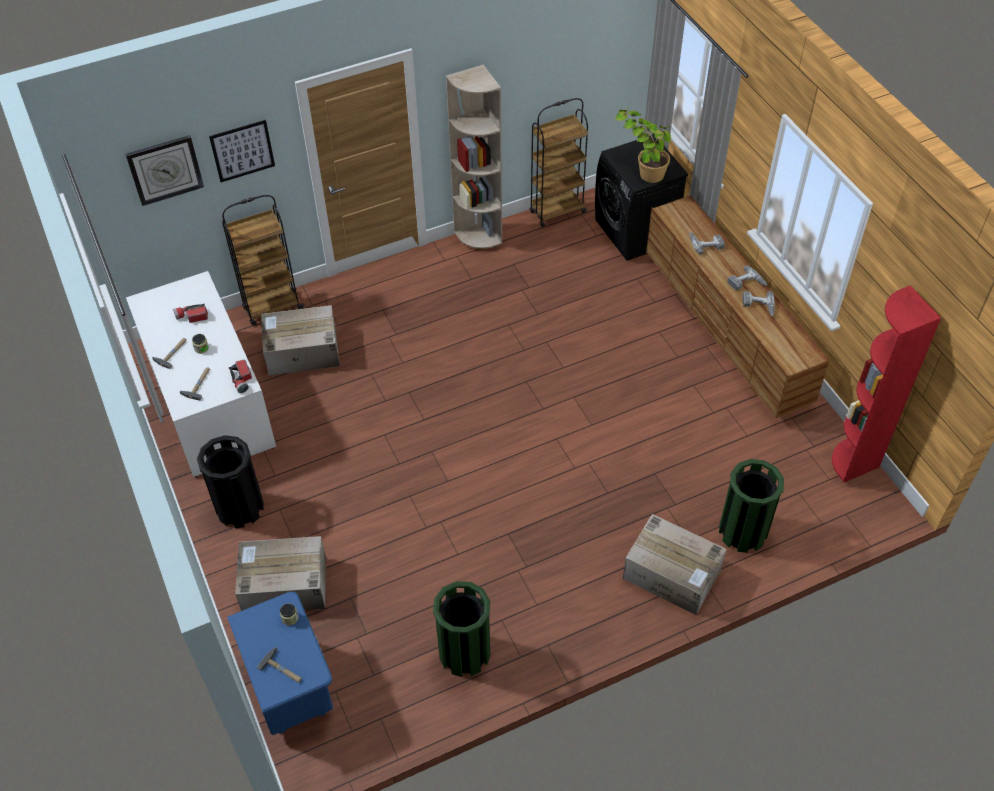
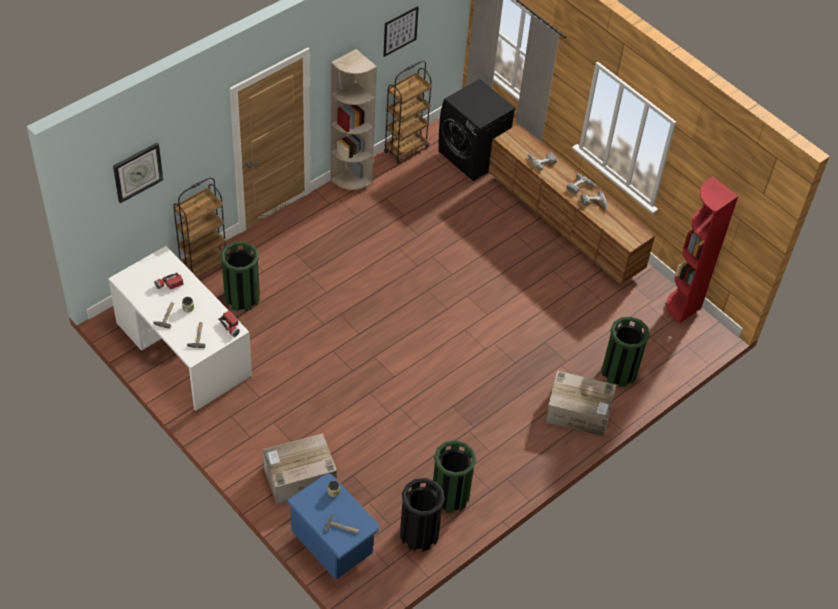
camera: 20 degrees left, 0 degrees up
black trash can [197,435,264,528] -> black trash can moved to [400,478,445,551]
picture [209,120,275,182] -> picture moved to [383,6,419,57]
cardboard box [261,305,340,375] -> green trash can [220,241,260,311]
potted plant [615,108,671,183] -> none

